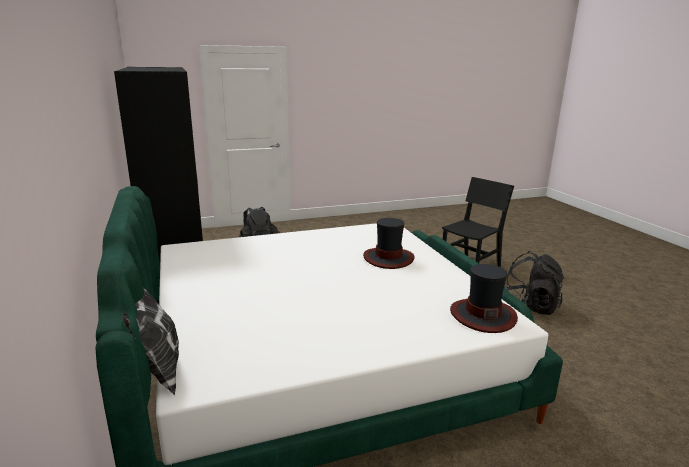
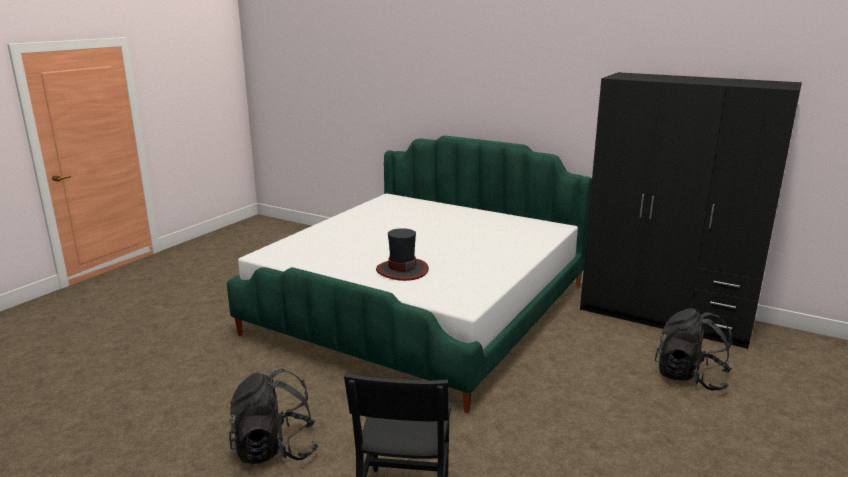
camera: 140 degrees right, 0 degrees up
pillow [122,287,179,395] -> none
hat [450,264,518,333] -> none

